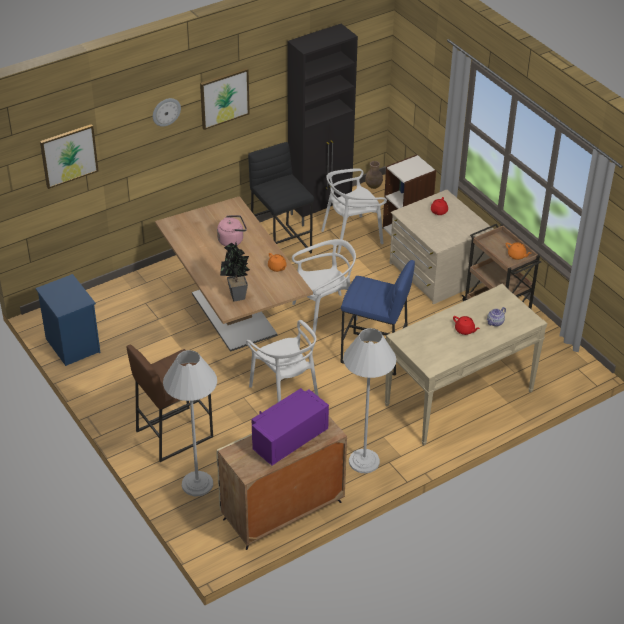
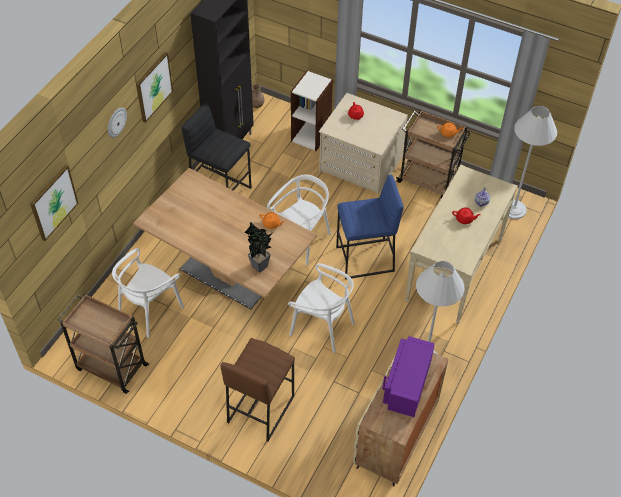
camera: 30 degrees left, 10 degrees up
blue nightstand [35,274,101,366] -> brown cart [57,293,149,394]
white floor lamp [163,350,217,496] -> white floor lamp moved to [509,105,557,219]
pink kettle [217,215,247,246] -> none
white chair [321,168,387,253] -> white chair moved to [112,248,184,338]

